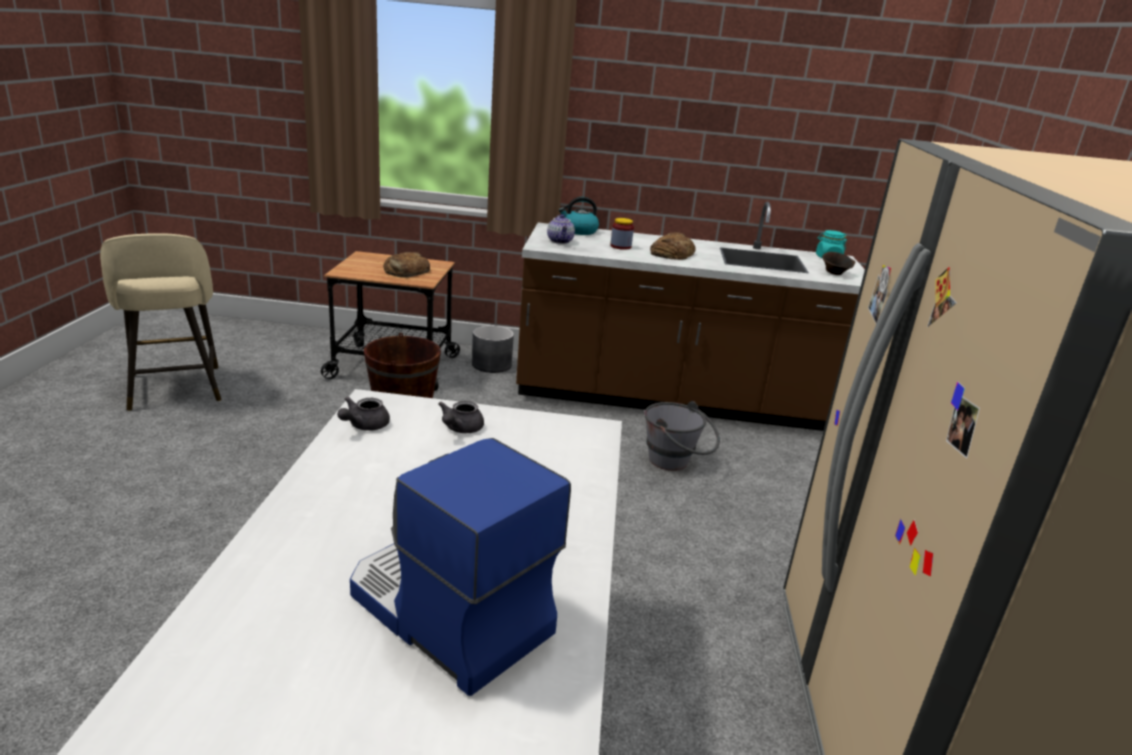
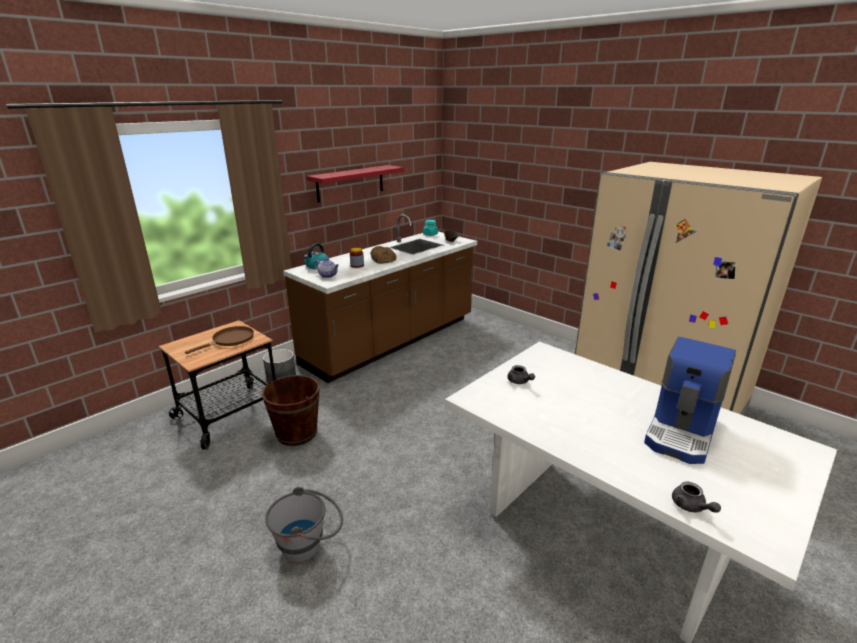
camera: 50 degrees left, 0 degrees up
beige stool [100,233,222,411] -> none
grey teapot [337,397,390,431] -> grey teapot moved to [672,482,721,513]
coffee machine [350,438,571,696] -> coffee machine turned 45 degrees counterclockwise [644,336,736,464]
bread [383,252,430,278] -> brown frying pan [185,326,254,354]
grey bucket [644,401,720,471] -> grey bucket moved to [265,486,343,563]
none -> red shelf [307,165,404,202]

